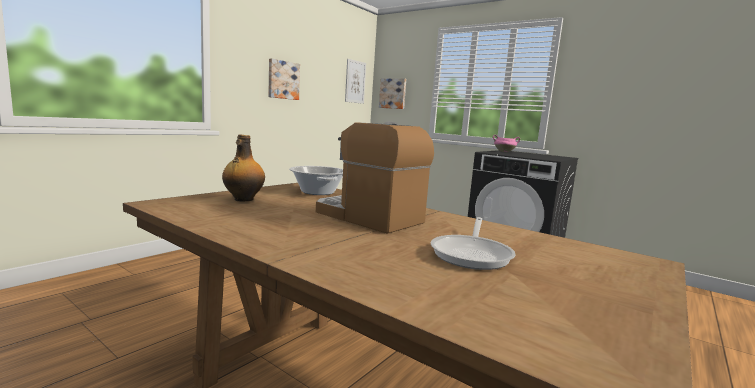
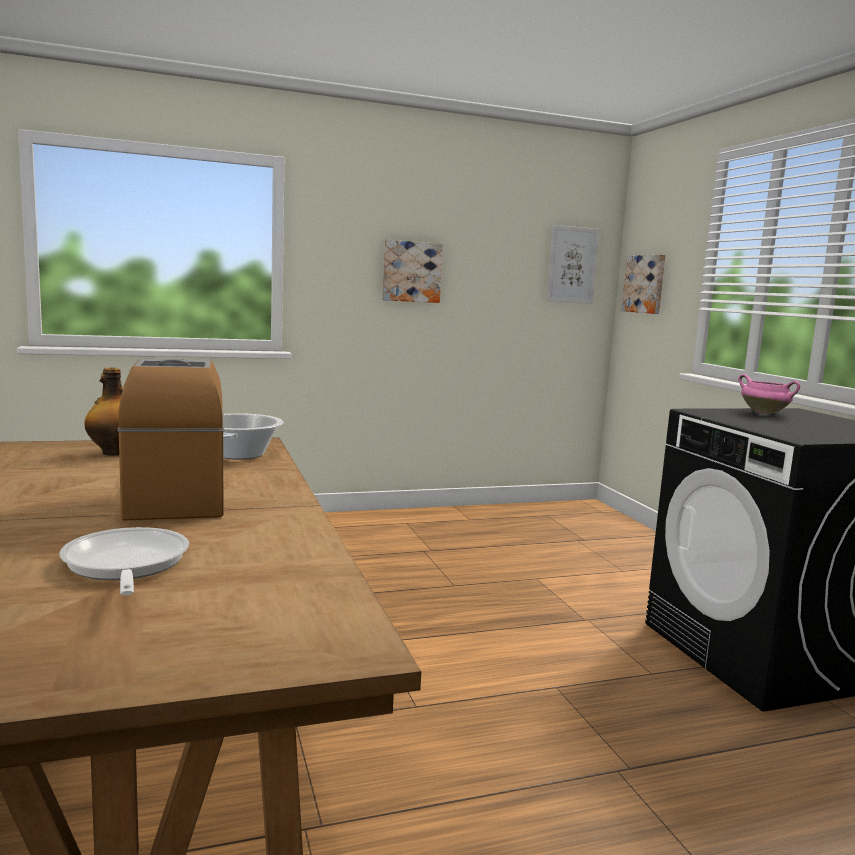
camera: 35 degrees right, 0 degrees up
frying pan [431,217,516,270] -> frying pan turned 105 degrees clockwise [60,527,189,595]

